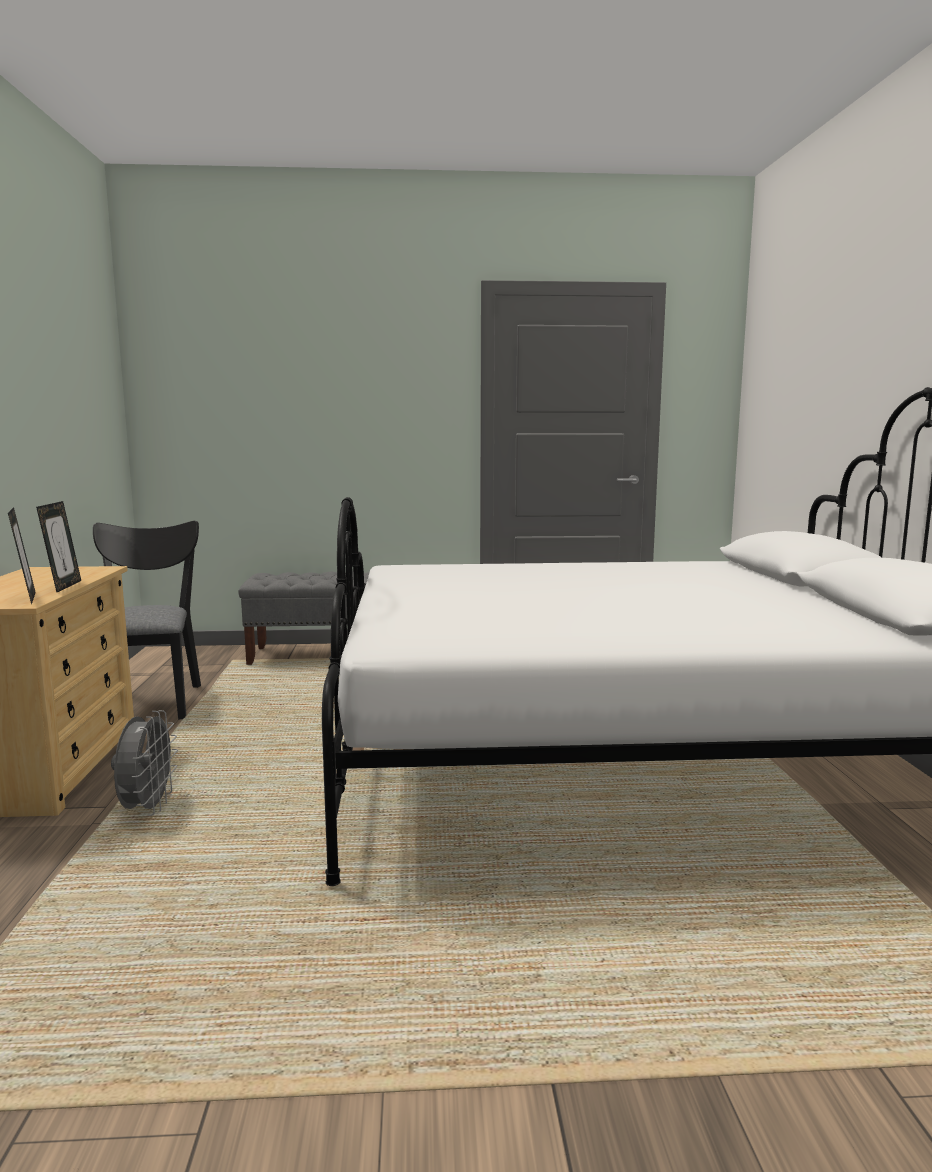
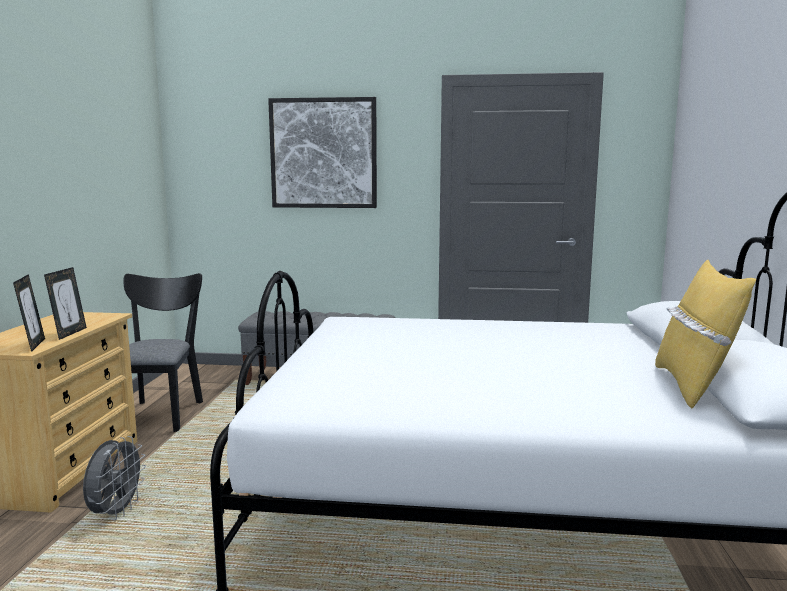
camera: 10 degrees right, 0 degrees up
none -> picture [268,97,377,208]
none -> yellow pillow [655,260,756,408]

